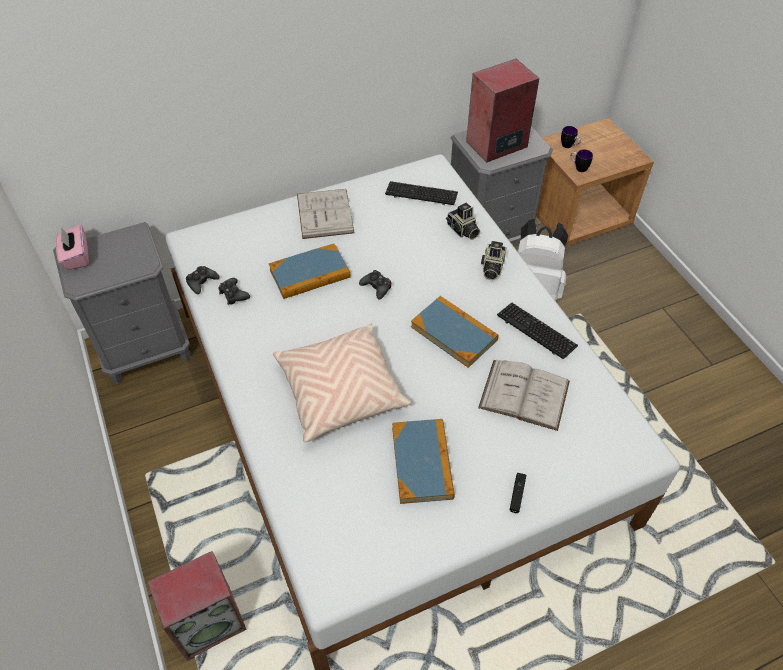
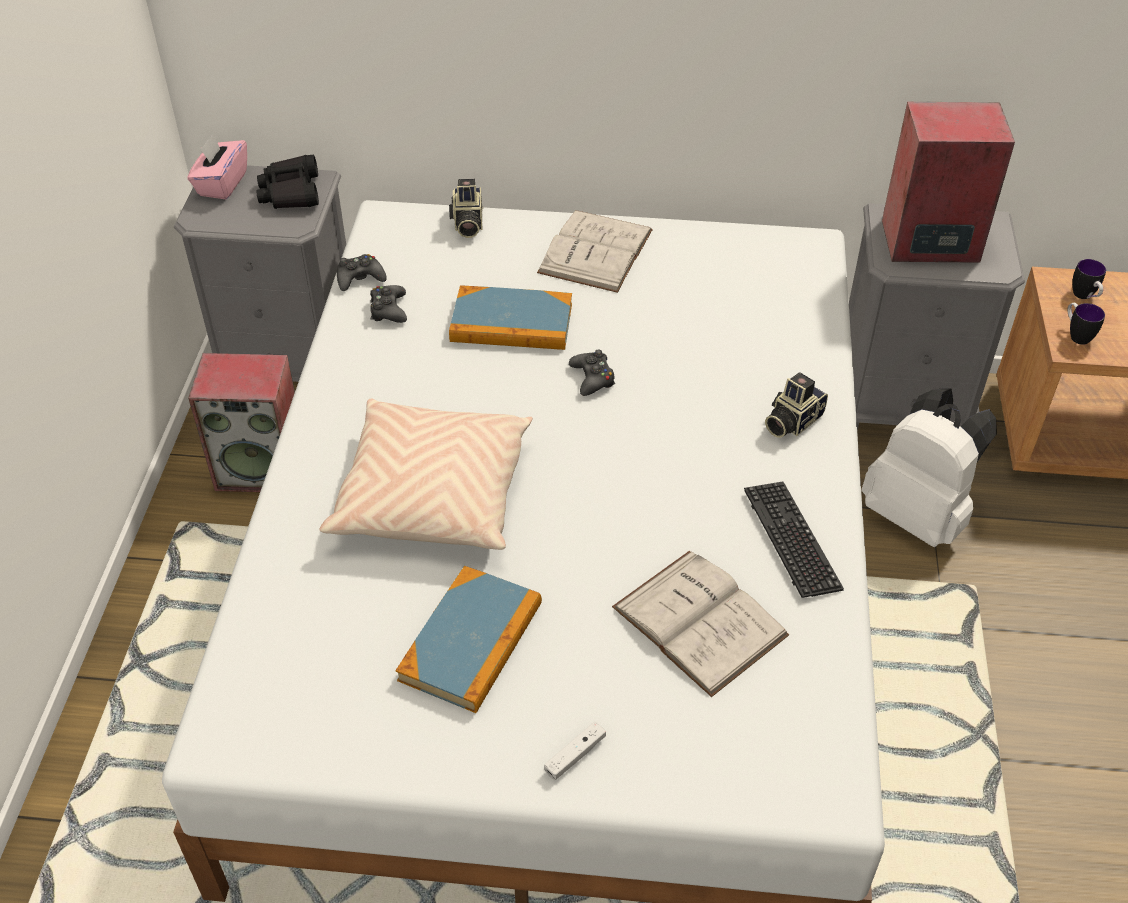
camera: 30 degrees right, 5 degrees down
speaker [147,551,247,661] -> speaker moved to [188,353,295,492]
keyboard [385,181,458,205] -> none
book [411,296,499,368] -> none
camera [446,203,480,240] -> camera moved to [449,179,483,238]
black game controller [509,473,526,513] -> white game controller [544,722,606,780]
none -> black binoculars [256,155,319,209]

